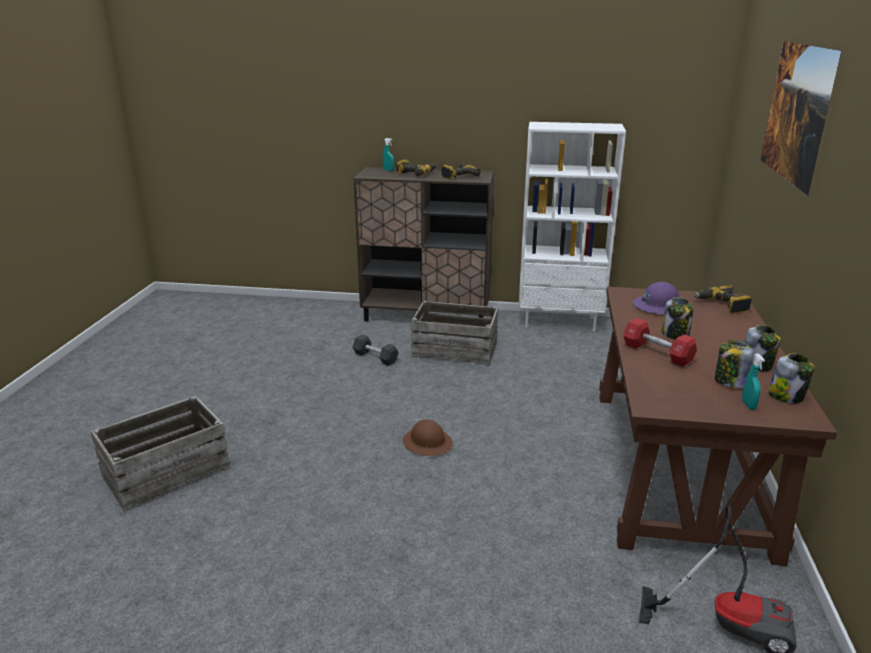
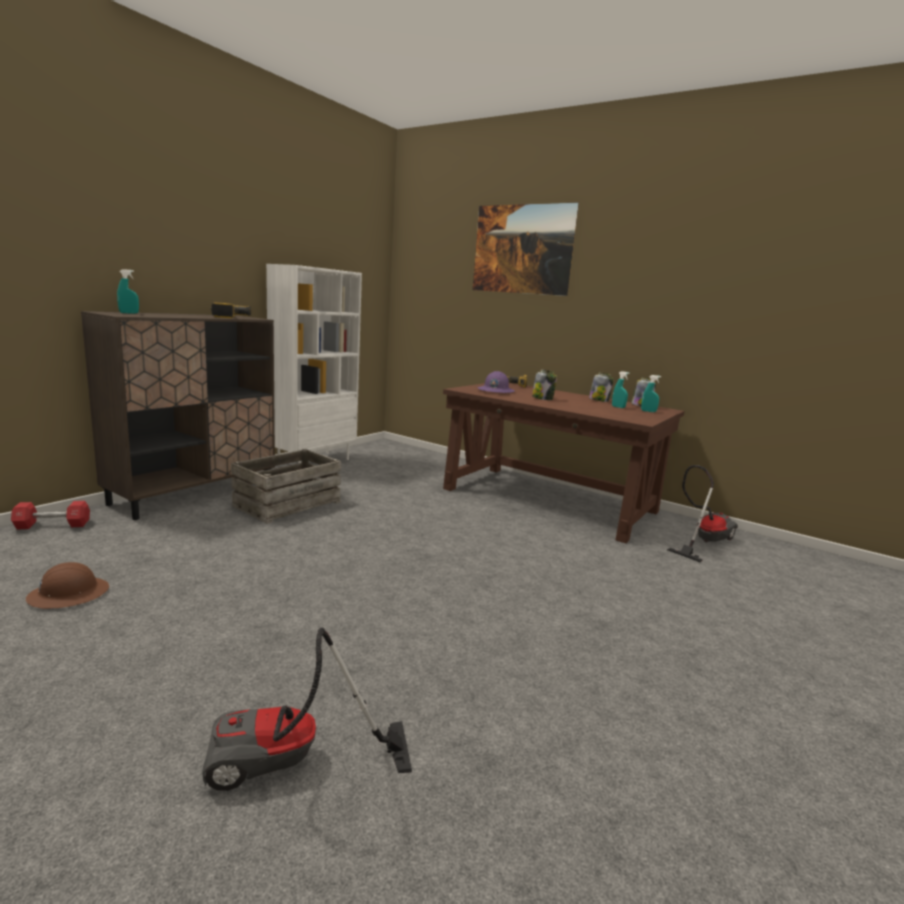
camera: 65 degrees left, 10 degrees down
crate [90,396,231,512] -> vacuum cleaner [202,627,412,791]
black dumbbell [352,334,399,366] -> none
power drill [396,160,436,177] -> none
brown hard hat [403,420,453,456] -> brown hard hat moved to [26,562,109,609]
red dumbbell [623,318,697,367] -> red dumbbell moved to [11,501,90,529]
jar [715,340,754,389] -> turquoise spray bottle [612,371,630,408]

